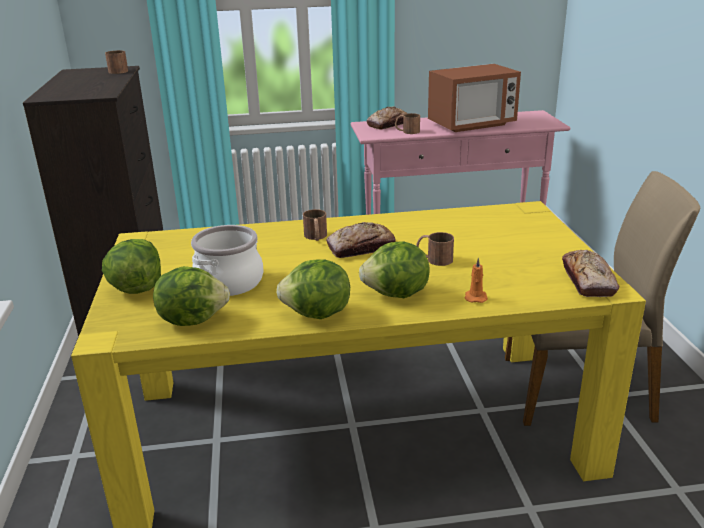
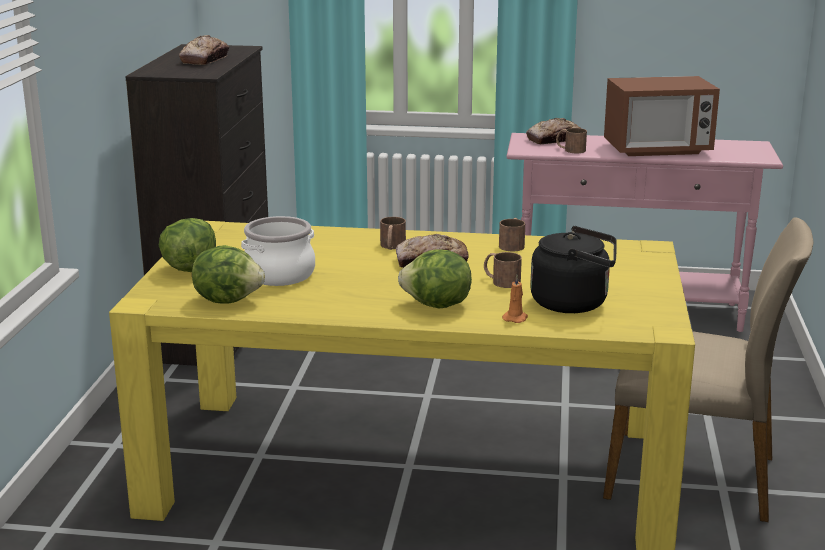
camera: 15 degrees right, 5 degrees down
brown mug [105,50,128,74] -> brown mug moved to [499,218,525,251]
lettuce [276,259,350,319] -> none
bread [562,250,619,297] -> bread moved to [179,35,229,65]
none -> black kettle [530,226,617,313]

